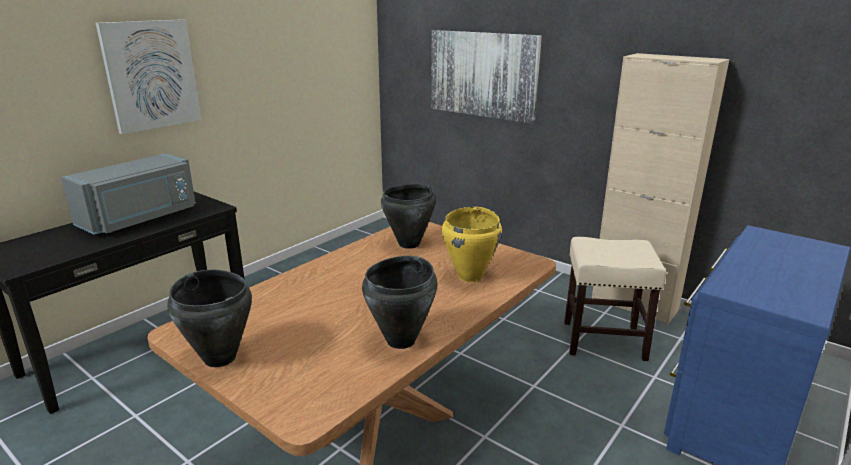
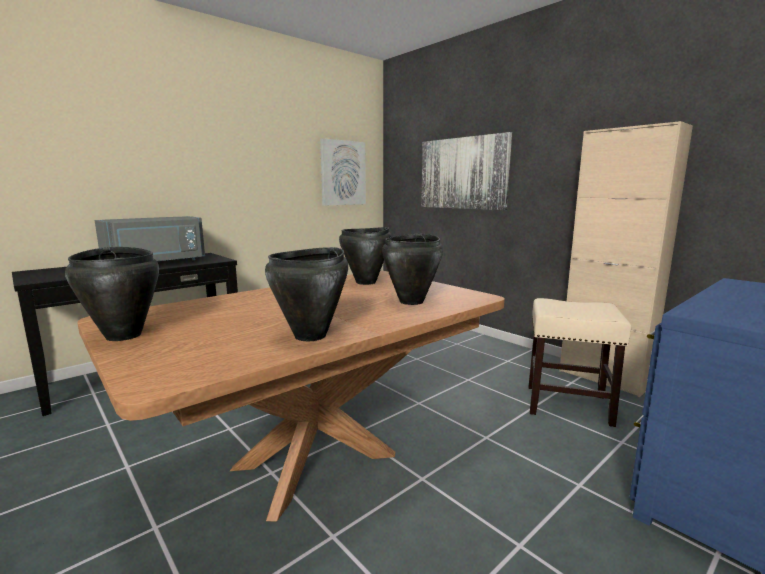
camera: 10 degrees right, 10 degrees down
picture [96,19,201,134] -> picture moved to [320,138,366,206]
yellow cooking pot [442,207,502,282] -> black cooking pot [382,233,443,305]

